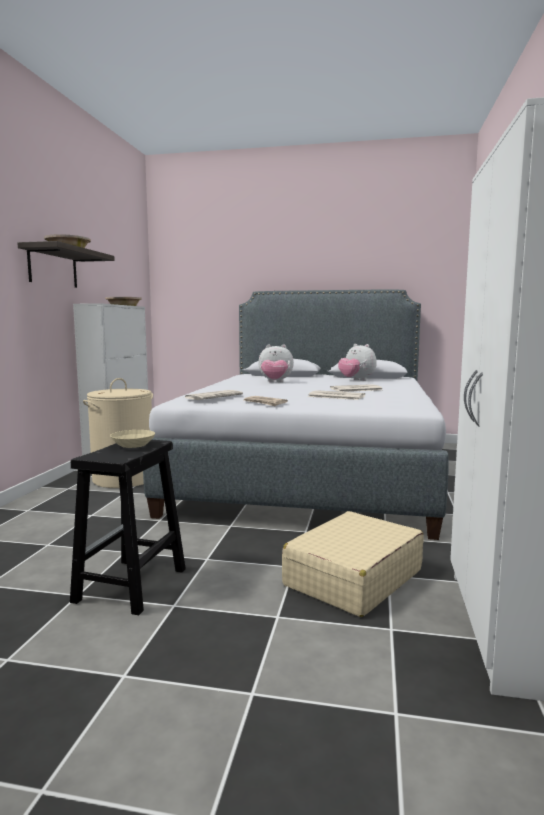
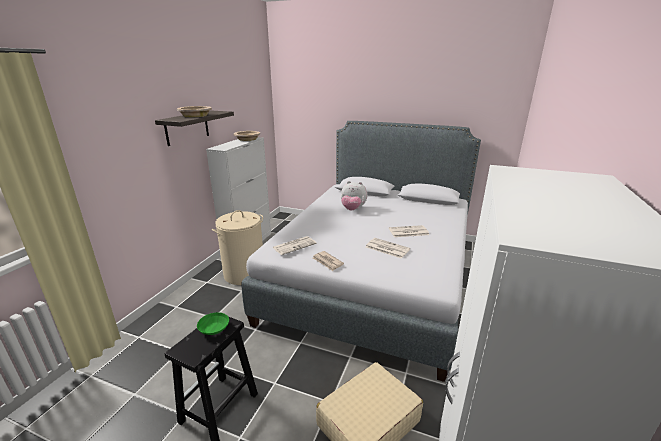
camera: 10 degrees right, 15 degrees up
beige bowl [110,430,155,448] -> green bowl [197,312,229,335]
plush toy [338,344,376,381] -> none

